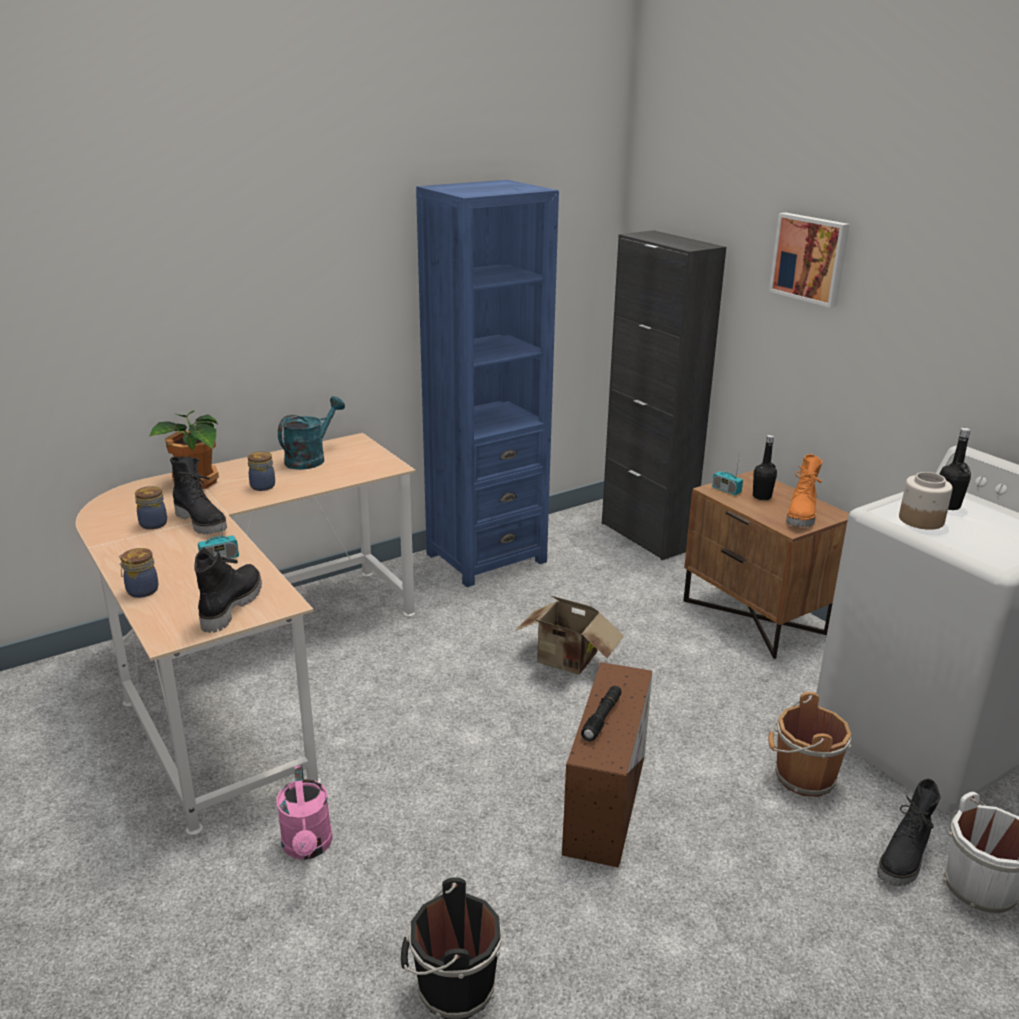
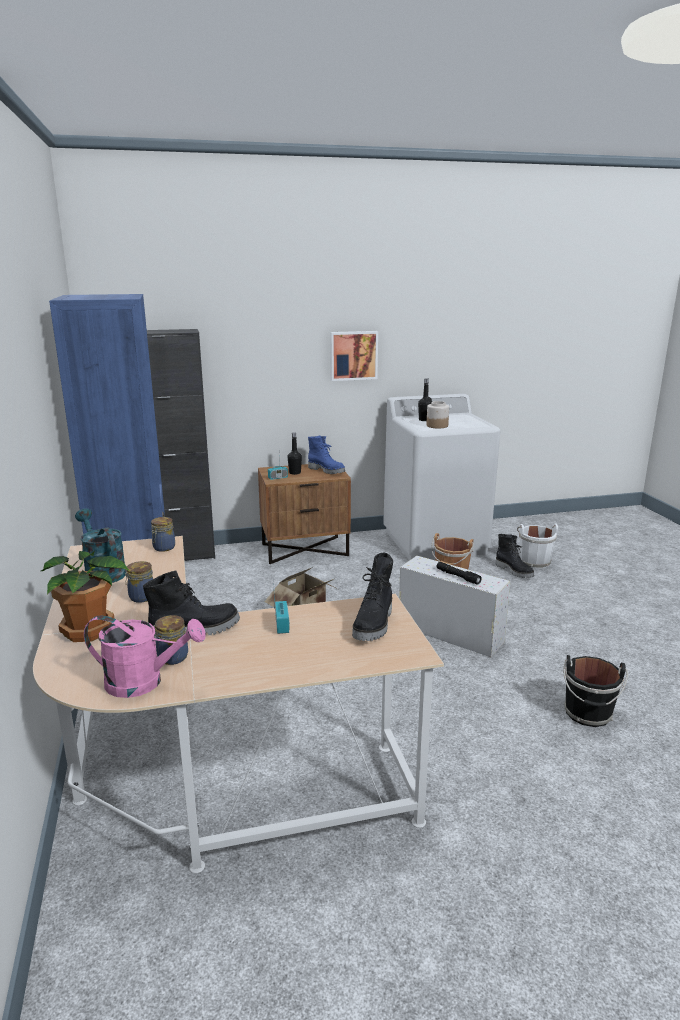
camera: 70 degrees left, 5 degrees down
jar [119,548,158,598] -> jar moved to [151,517,175,552]
black boot [194,547,262,633] -> black boot turned 105 degrees counterclockwise [352,553,393,641]
pink watering can [276,765,333,860] -> pink watering can moved to [84,615,206,698]
brown storage box [562,662,652,867] -> white storage box [399,556,510,657]
picture [769,212,850,308] -> picture moved to [330,331,378,381]
orange boot [786,454,823,527] -> blue boot [308,435,345,474]

